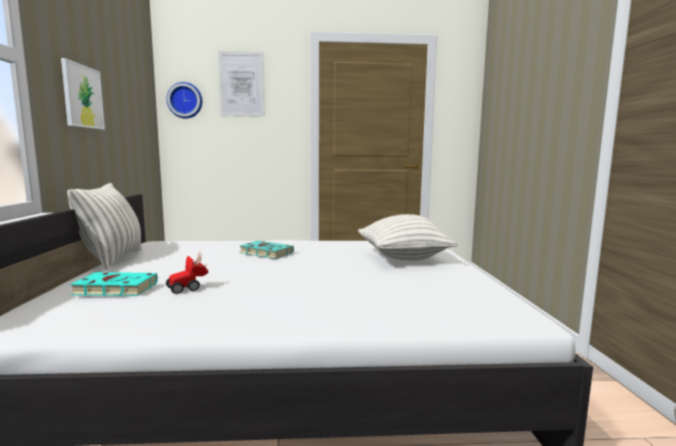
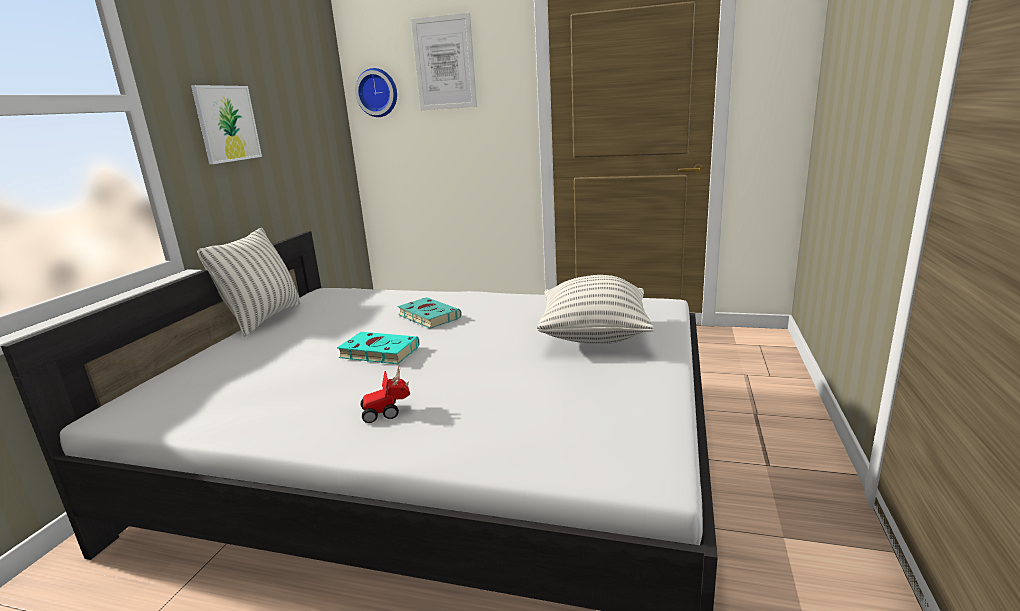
camera: 20 degrees right, 10 degrees up
turquoise book [70,272,158,296] -> turquoise book moved to [337,332,420,364]
toy car [166,252,208,294] -> toy car moved to [361,367,410,423]

